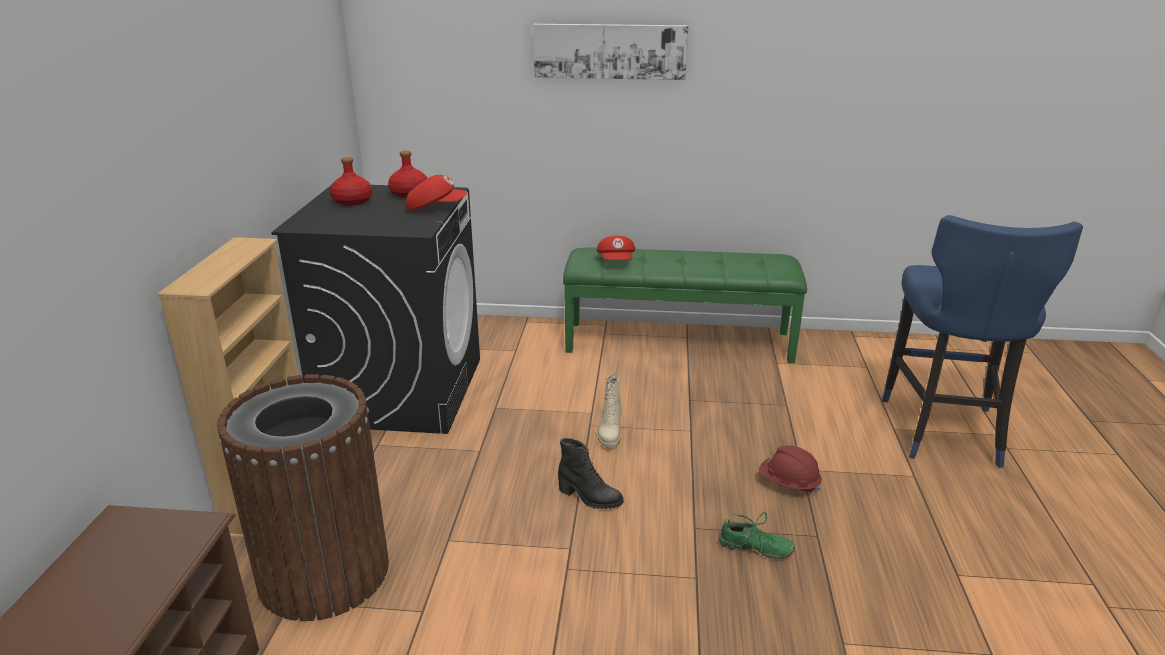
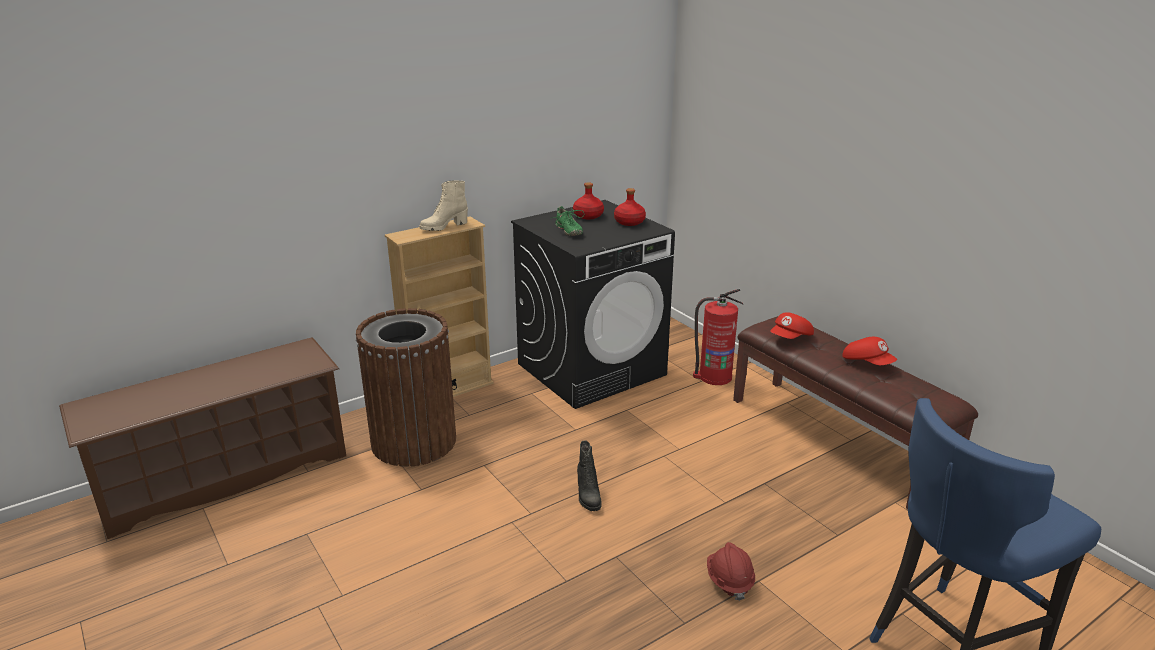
camera: 50 degrees right, 0 degrees up
red cap [406,175,468,211] -> red cap moved to [842,337,897,365]
picture [533,24,688,80] -> none
green bench [563,247,807,363] -> brown bench [733,316,978,509]
beige boot [598,374,622,448] -> beige boot moved to [419,180,468,231]
green shoe [719,512,795,559] -> green shoe moved to [550,206,584,236]
none -> fire extinguisher [693,289,743,385]

